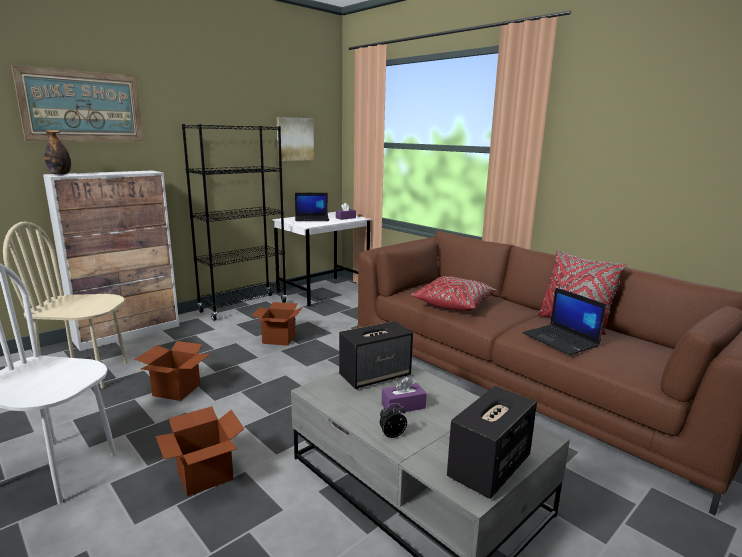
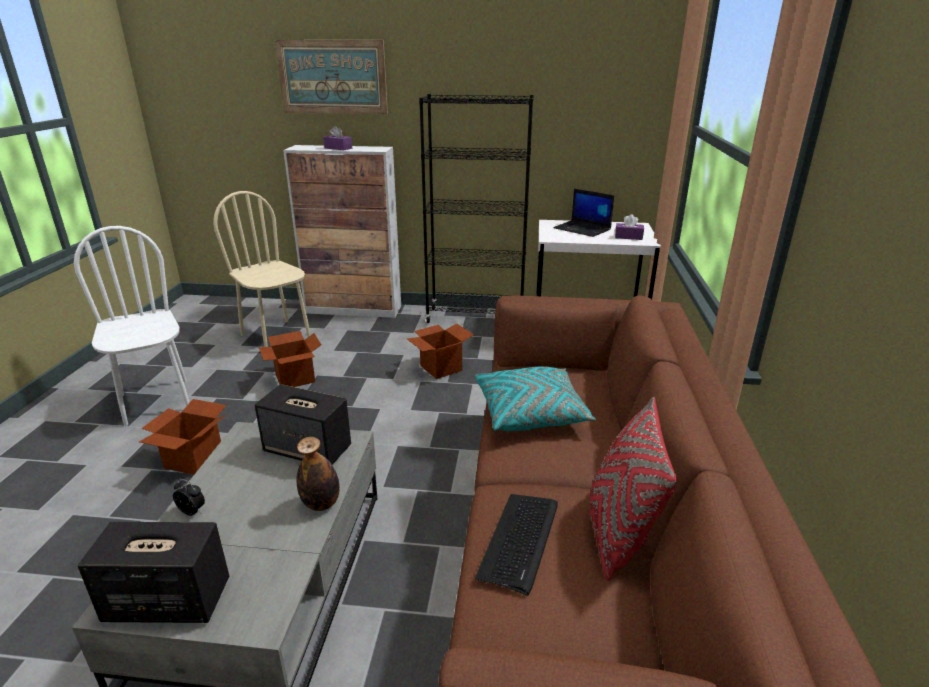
camera: 50 degrees right, 10 degrees up
bottle [44,130,71,175] -> bottle moved to [296,437,340,511]
picture [277,117,314,161] -> none
purple tissue box [382,376,427,413] -> purple tissue box moved to [323,126,352,150]
red pillow [411,276,497,311] -> turquoise pillow [475,366,596,431]
laptop [522,287,606,355] -> keyboard [475,494,558,596]

